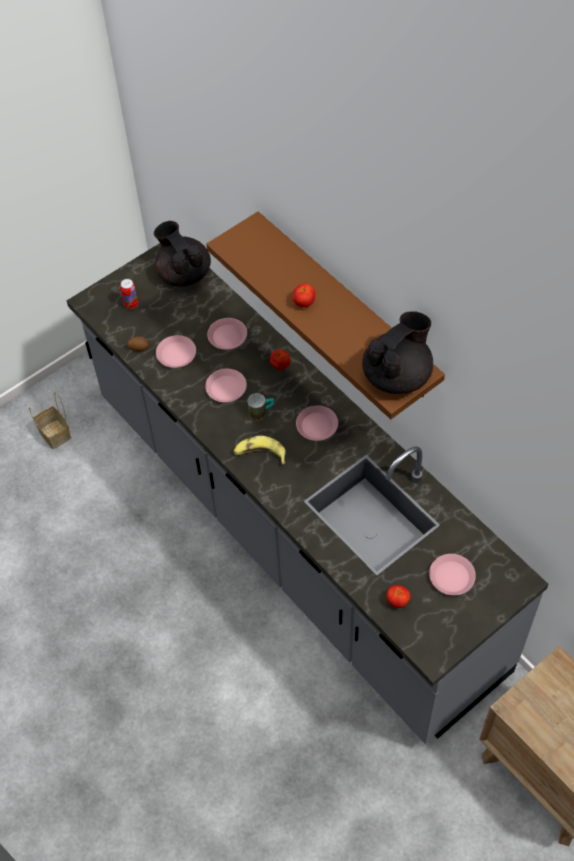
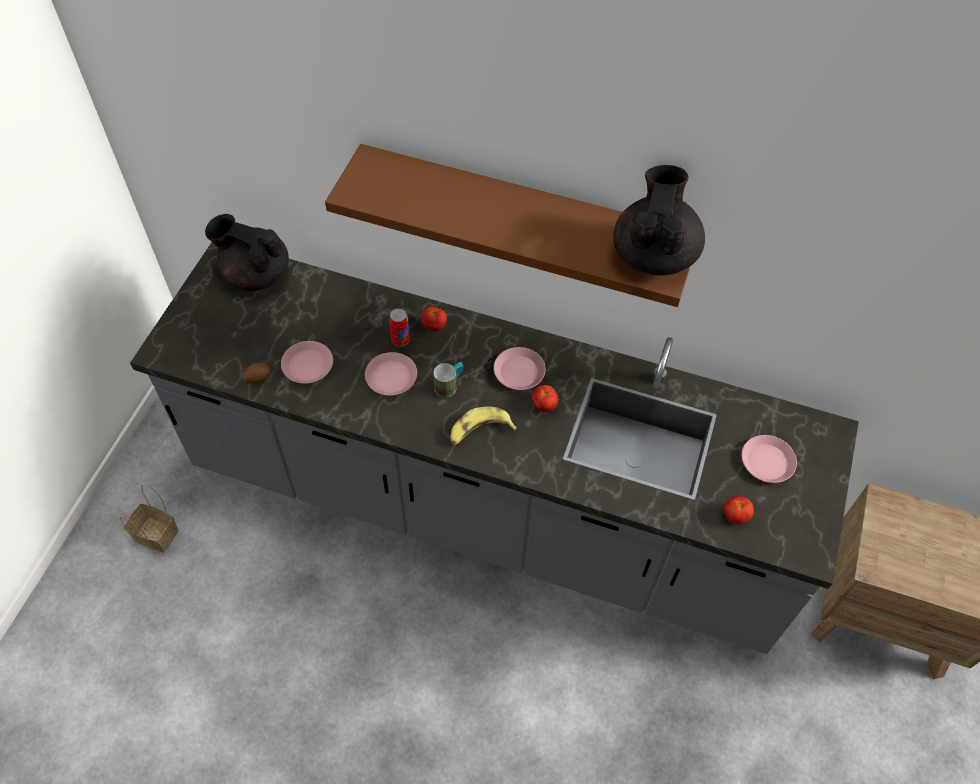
camera: 35 degrees left, 0 degrees up
can [120,279,138,309] -> can moved to [389,308,410,347]
pink plate [207,318,247,350] -> none
tomato [293,284,315,308] -> tomato moved to [532,385,558,412]

